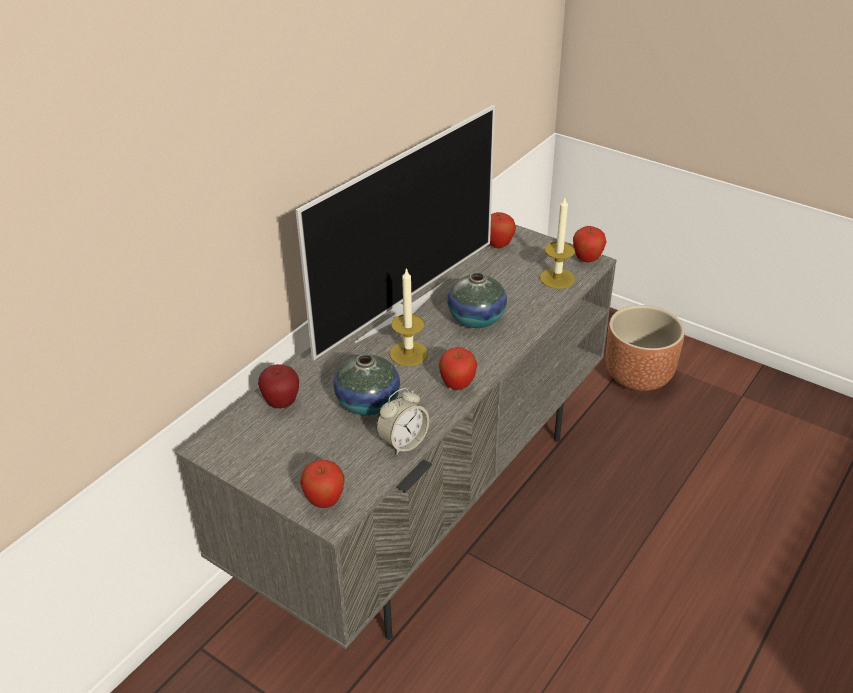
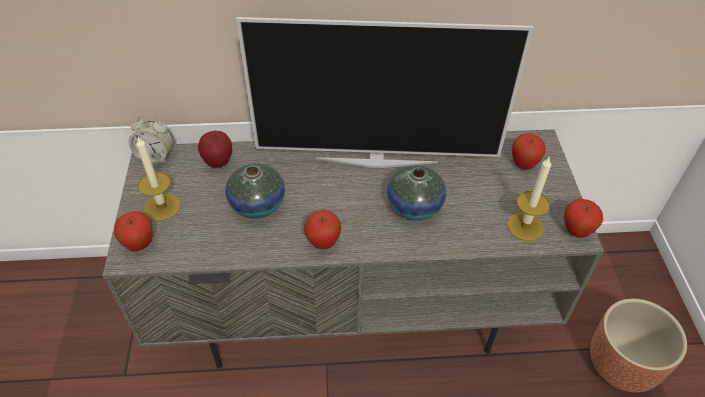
camera: 50 degrees right, 10 degrees up
alarm clock [376,388,429,456] -> alarm clock moved to [129,115,174,164]
candle [390,268,428,366] -> candle moved to [136,137,181,221]

